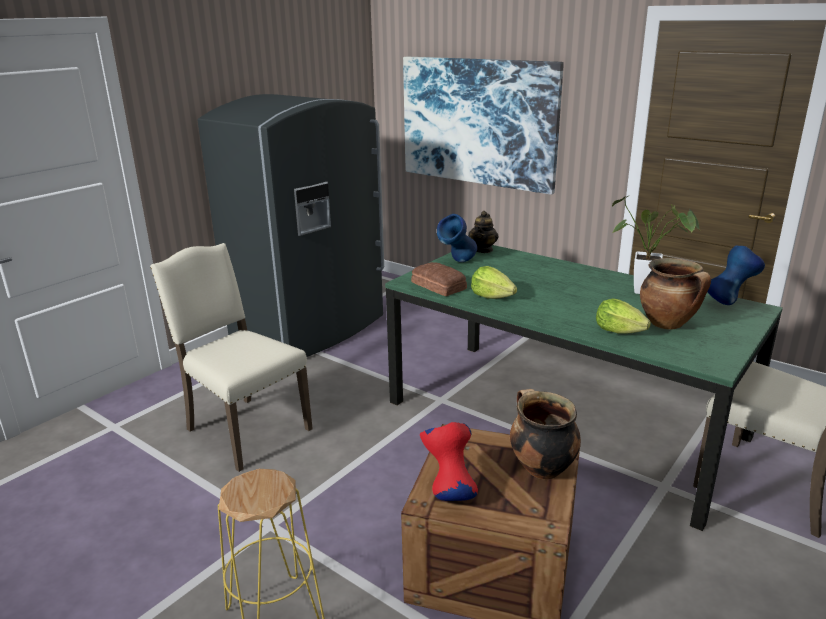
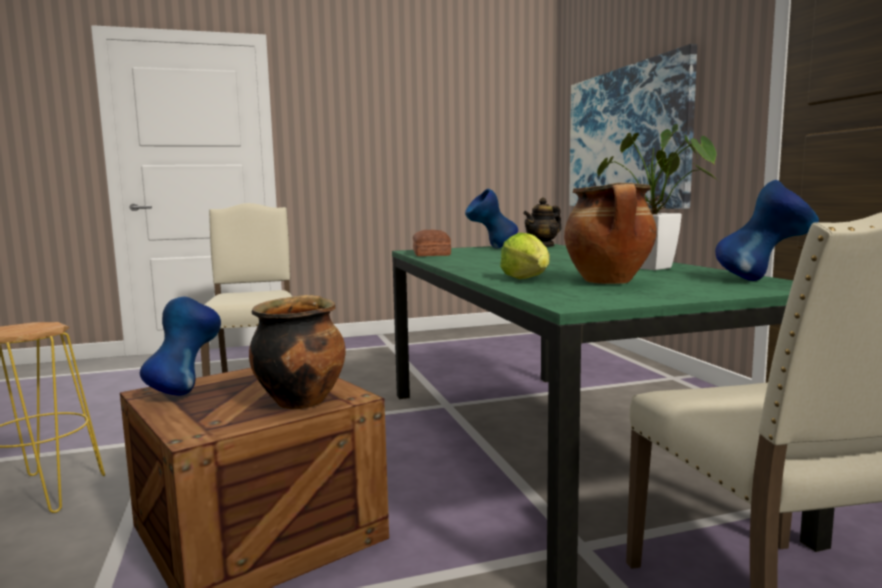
camera: 35 degrees right, 15 degrees down
grey fridge [197,94,384,357] -> none
red vase [420,422,478,501] -> blue vase [140,297,221,396]
lettuce [471,266,517,299] -> none

